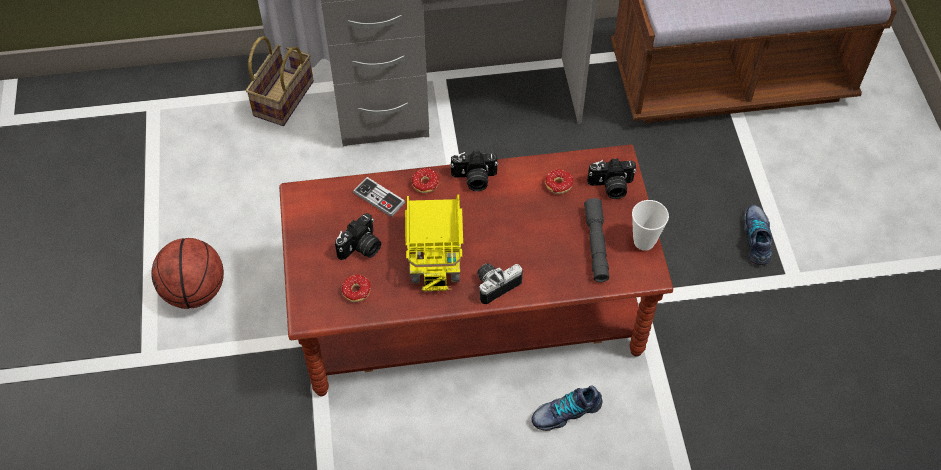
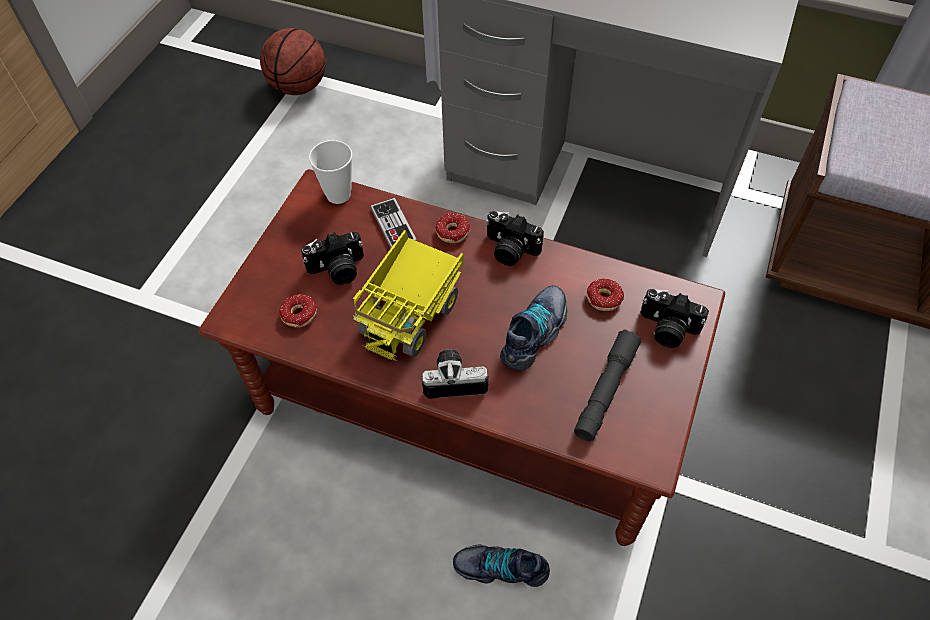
camera: 30 degrees right, 0 degrees up
basketball [151,238,224,309] -> basketball moved to [260,28,326,95]
basket [246,36,314,126] -> none
cup [632,200,669,251] -> cup moved to [309,140,352,204]
shoe [743,205,772,265] -> shoe moved to [500,286,567,370]

